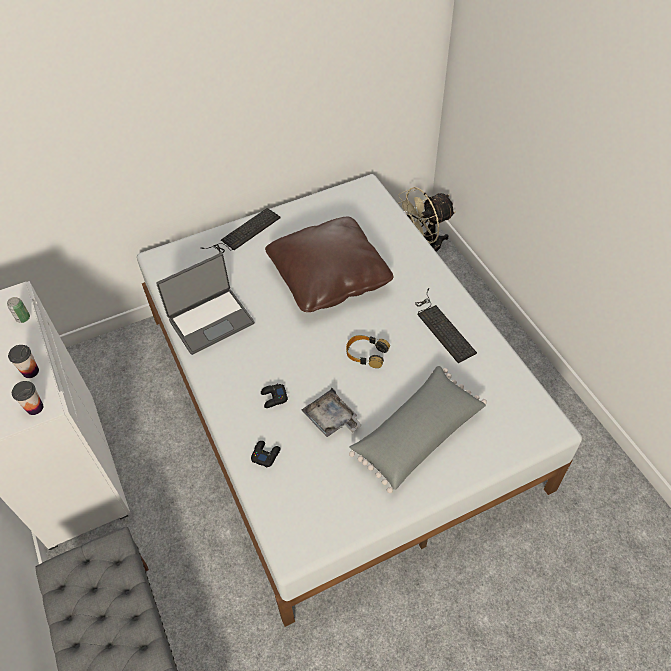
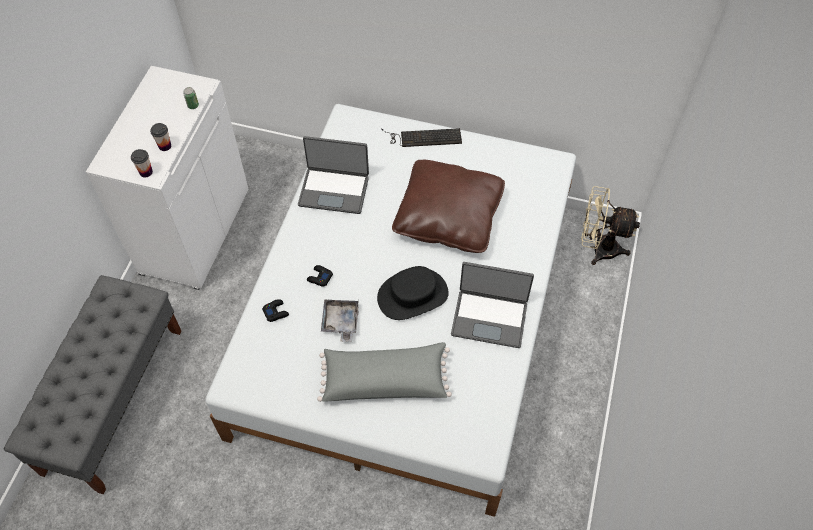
camera: 40 degrees right, 5 degrees up
headphones [346,335,390,368] -> black hat [377,266,449,320]
keyboard [415,288,477,363] -> laptop [451,262,534,348]

